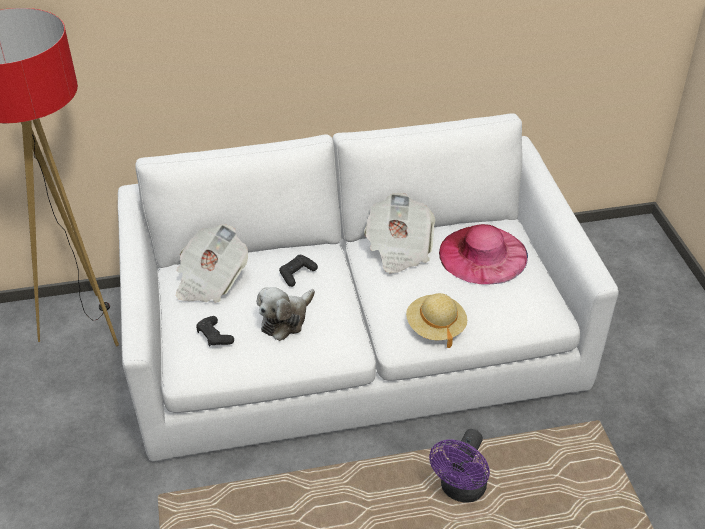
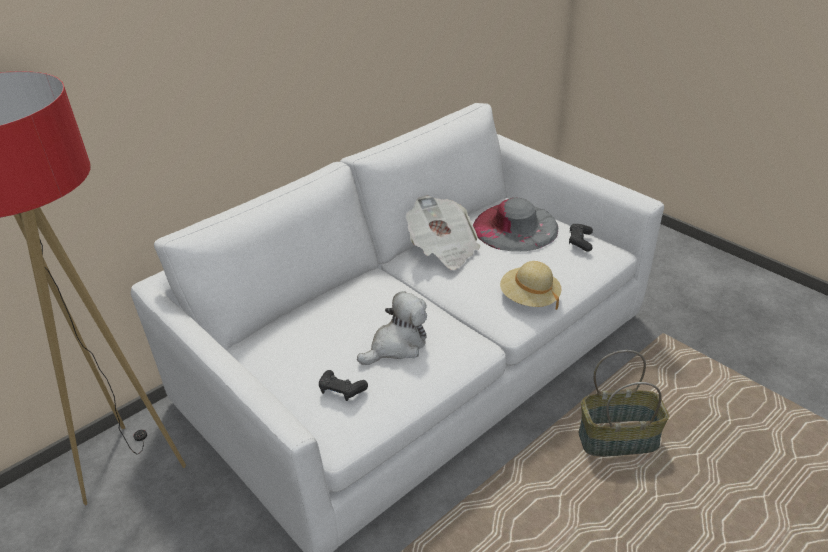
camera: 30 degrees left, 5 degrees down
newspaper [176,224,248,303] -> none
plush toy [257,287,315,341] -> plush toy turned 135 degrees counterclockwise [357,291,427,365]
black game controller [279,255,318,287] -> black game controller moved to [569,224,593,252]
purple fan [429,429,490,503] -> basket [579,350,669,457]
pink hat [439,224,528,285] -> grey hat [473,198,558,252]

